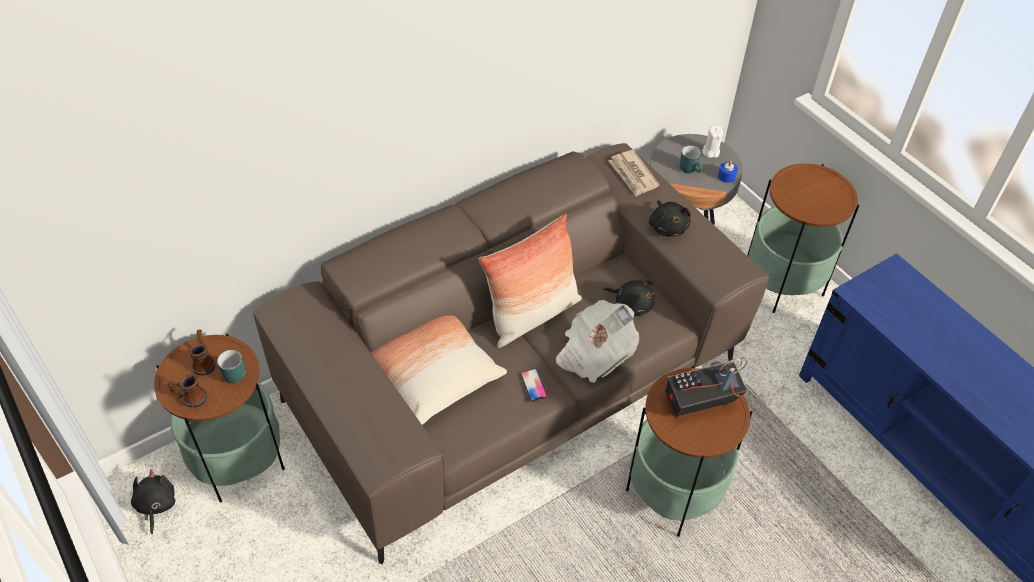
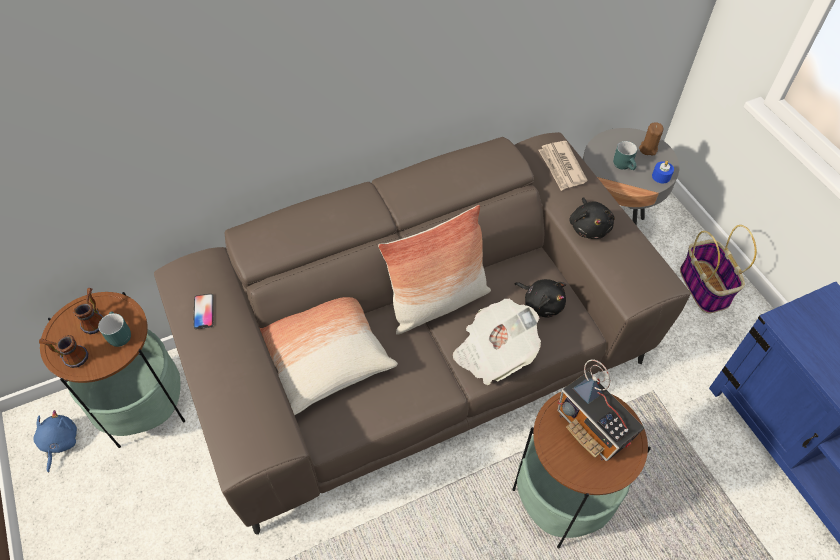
camera: 10 degrees right, 5 degrees up
black plush toy [131,469,175,534] -> blue plush toy [33,410,77,473]
phone [520,368,548,402] -> phone moved to [193,294,214,329]
radio [665,357,748,417] -> radio turned 120 degrees counterclockwise [558,359,644,461]
white candle [702,126,723,158] -> brown candle [639,123,663,156]
side table [747,163,859,313] -> basket [680,225,757,313]

